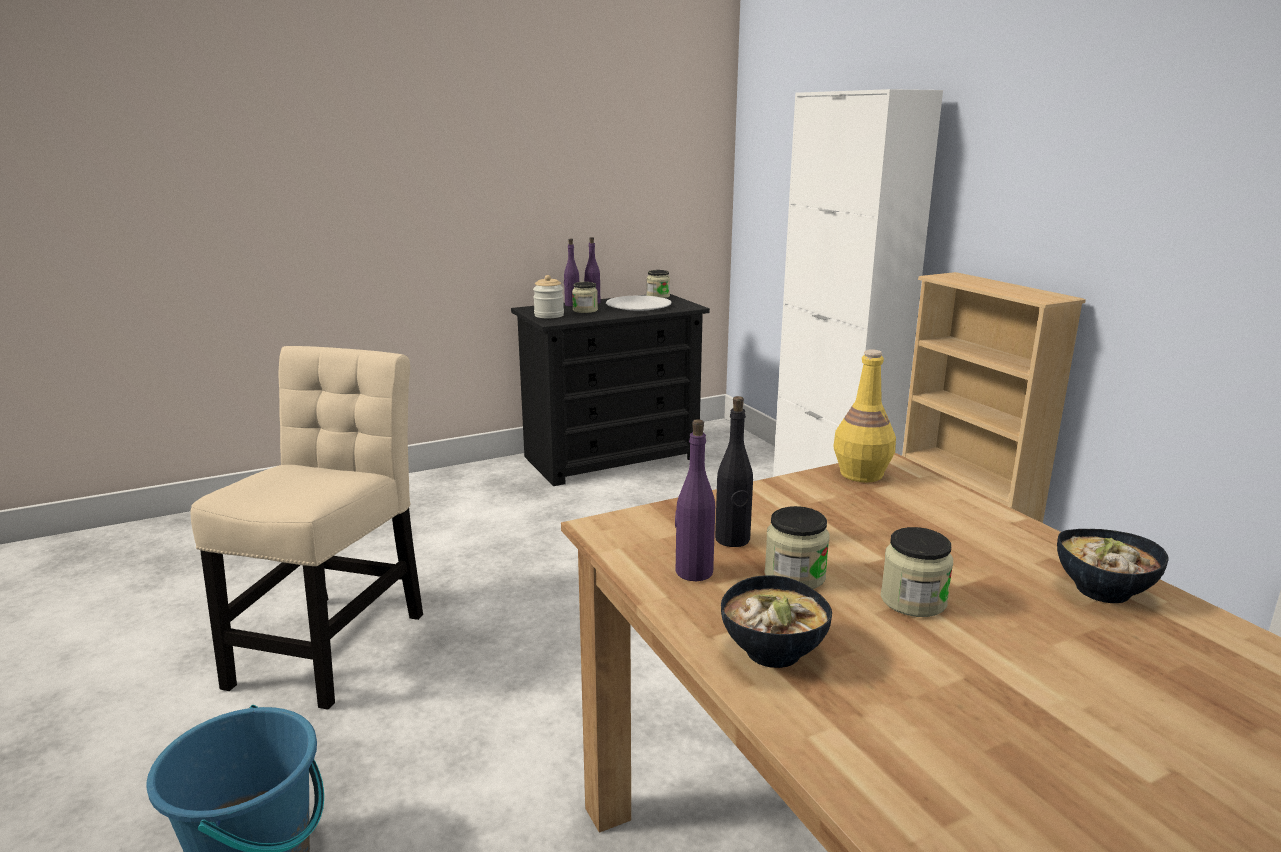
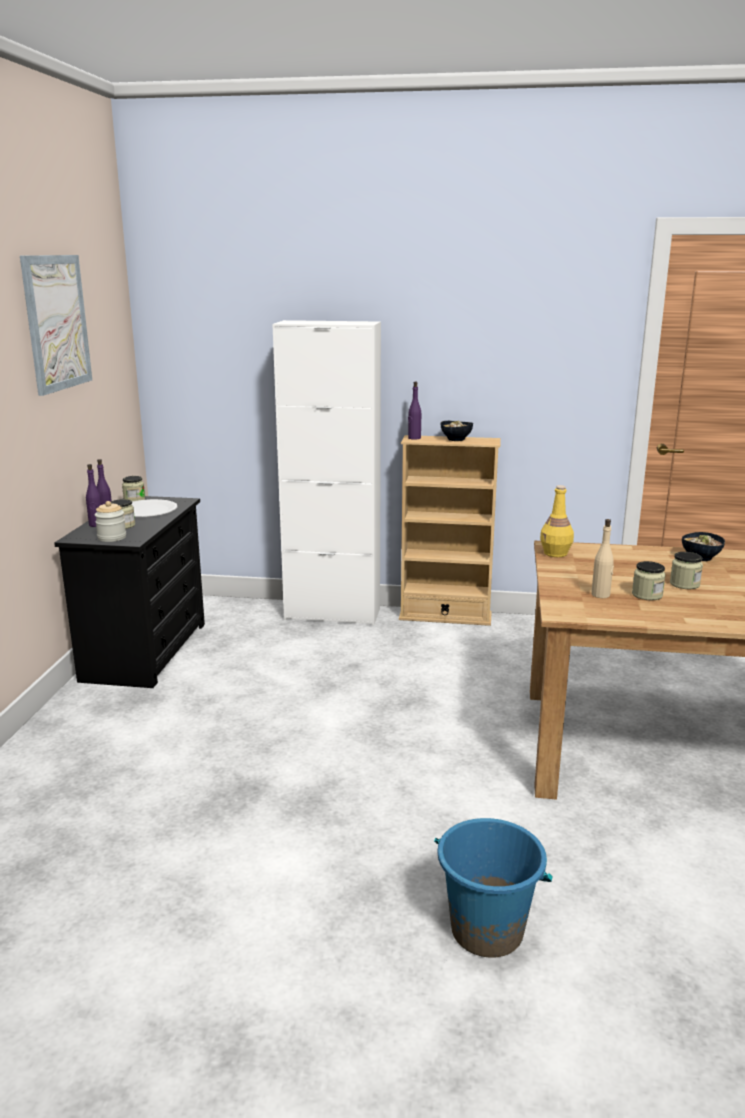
camera: 55 degrees left, 0 degrees up
beige chair [190,346,423,710] -> none
purple bottle [675,419,715,581] -> purple bottle moved to [408,382,421,440]
black bottle [715,396,753,547] -> beige bottle [591,519,614,598]
bowl [721,575,832,668] -> bowl moved to [441,421,473,441]
none -> picture [20,255,92,396]

